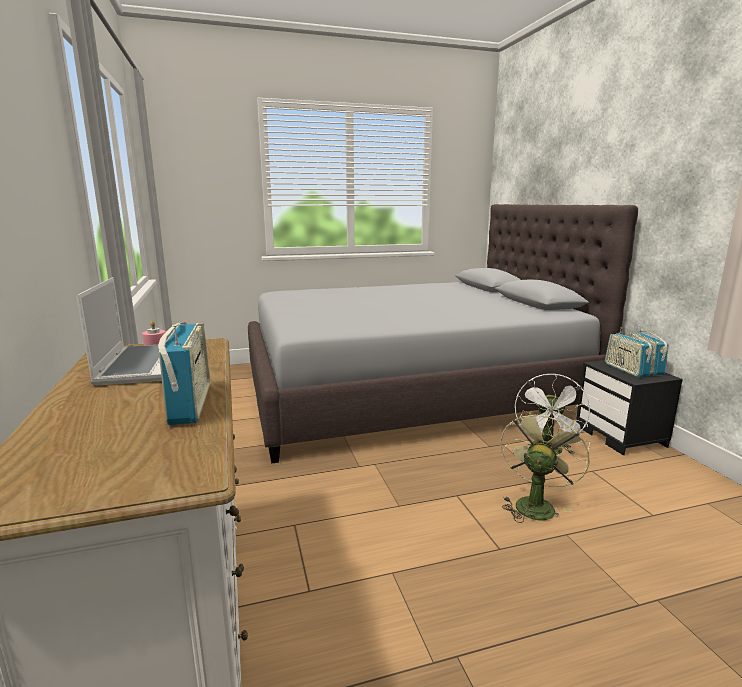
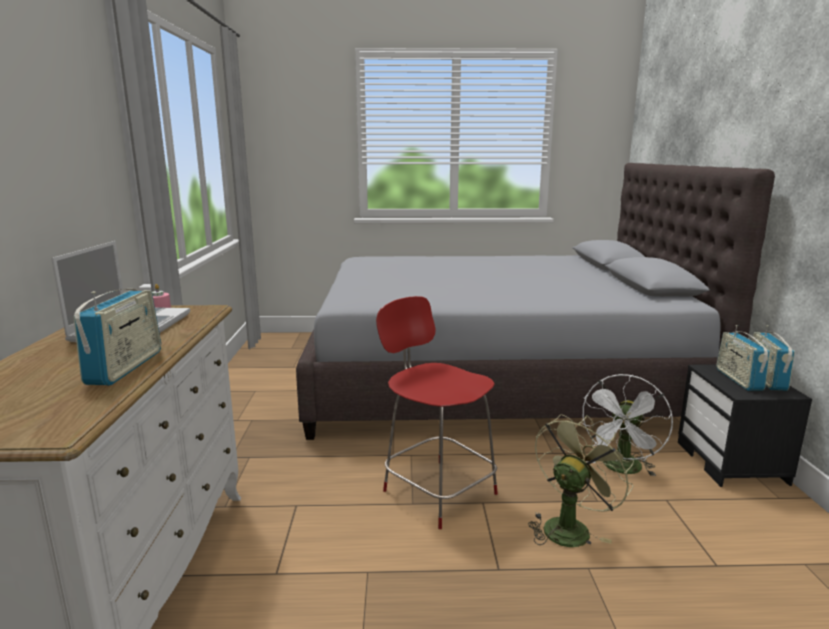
camera: 15 degrees right, 0 degrees up
none -> red chair [376,296,498,529]

